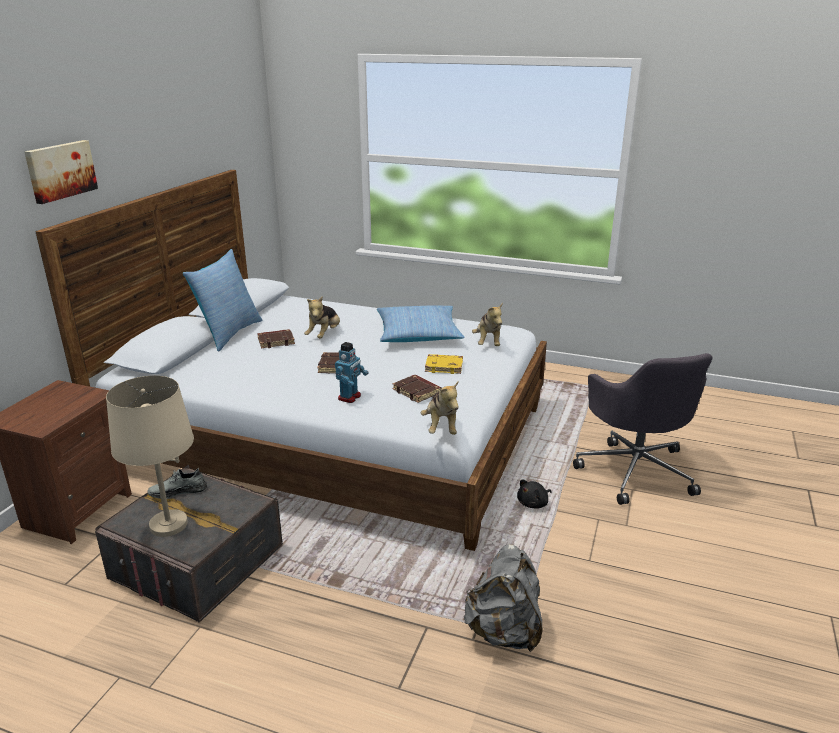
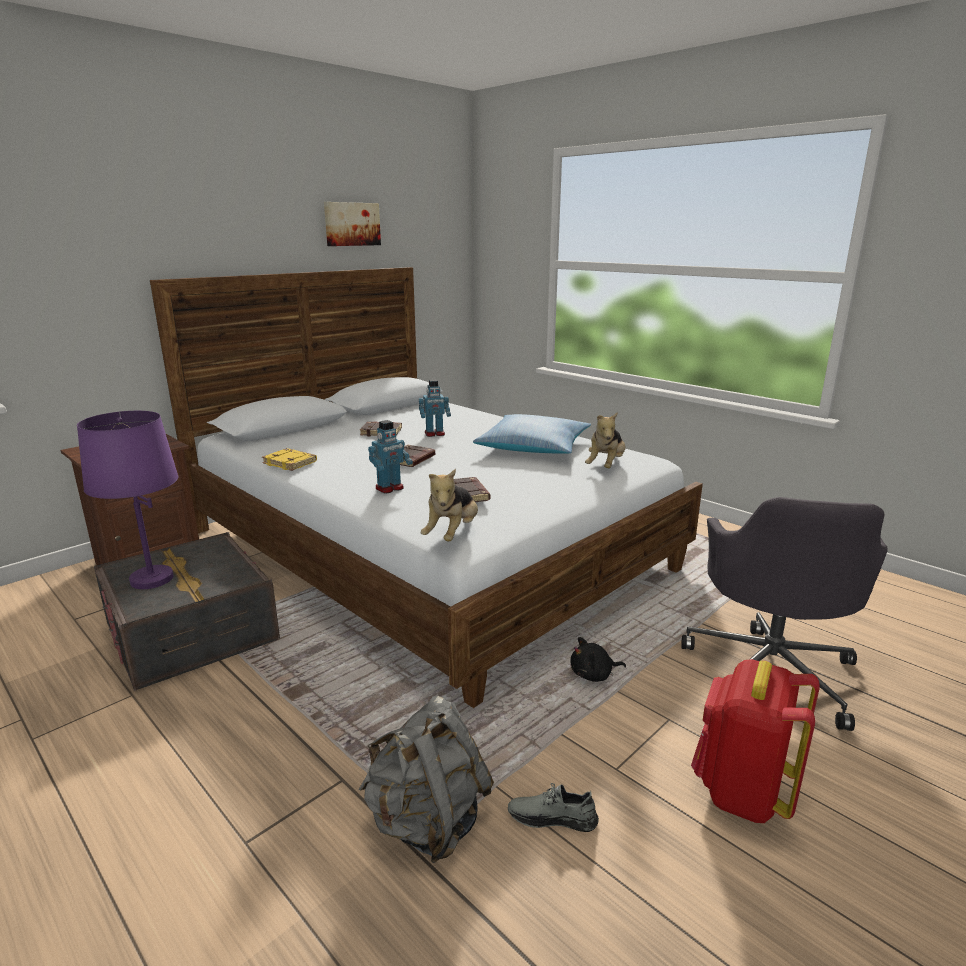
camera: 25 degrees right, 5 degrees down
picture [24,140,98,204] -> picture moved to [324,202,381,246]
beige table lamp [106,376,194,537] -> purple table lamp [77,411,178,589]
grey shoe [147,468,207,499] -> grey shoe moved to [508,783,599,832]
pillow [183,249,262,352] -> none
plush toy [304,296,340,339] -> toy robot [419,380,451,437]
yellow book [425,354,463,374] -> yellow book moved to [262,448,317,471]
none -> red backpack [691,659,820,823]

